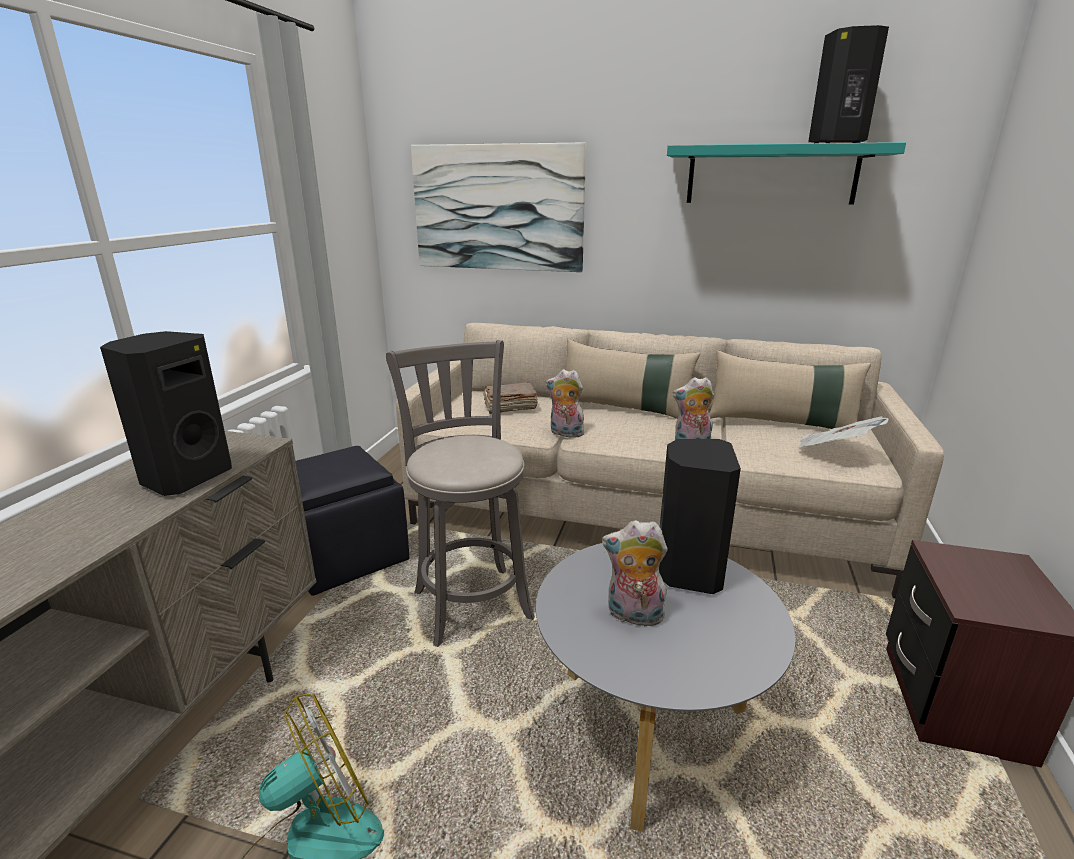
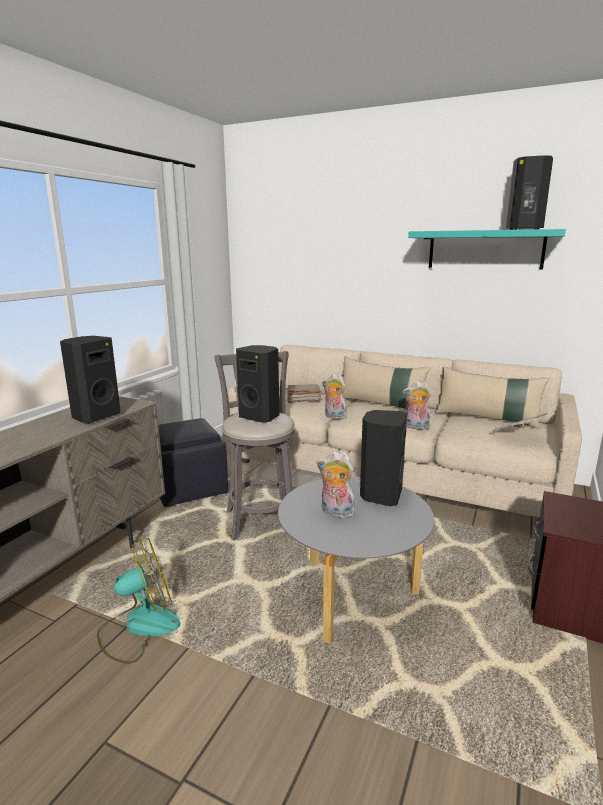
camera: 10 degrees right, 5 degrees down
picture [411,142,586,272] -> none
none -> black speaker [236,345,279,423]

